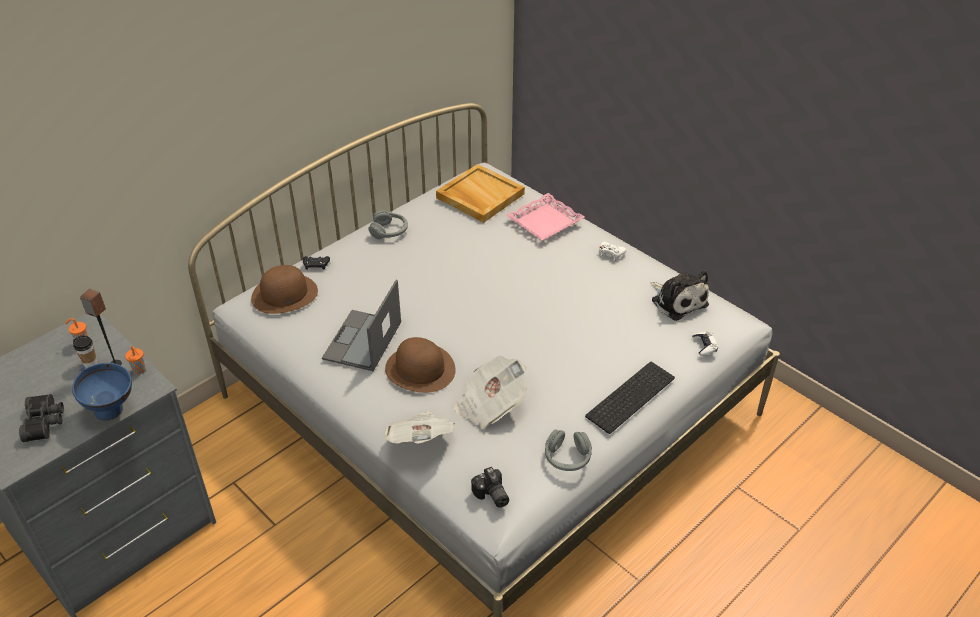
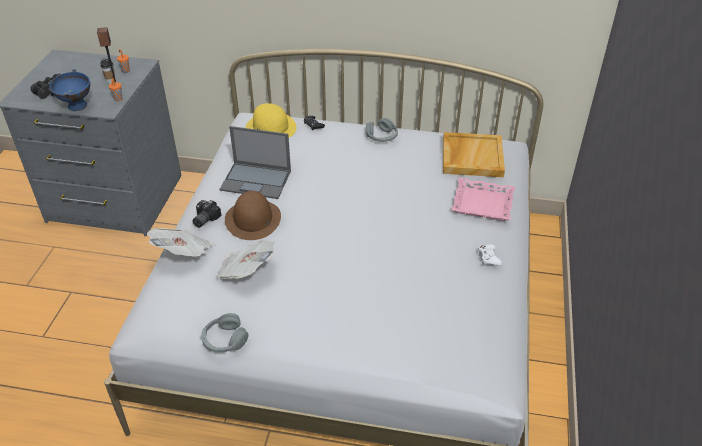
camera: 55 degrees right, 0 degrees up
brown hat [251,265,318,314] -> yellow hat [245,103,296,137]
laptop [322,280,401,371] -> laptop turned 150 degrees counterclockwise [220,126,291,199]
camera [471,467,509,508] -> camera moved to [193,200,222,228]
keyboard [585,362,675,434] -> none
plush toy [650,271,709,321] -> none
white game controller [692,332,718,356] -> none

